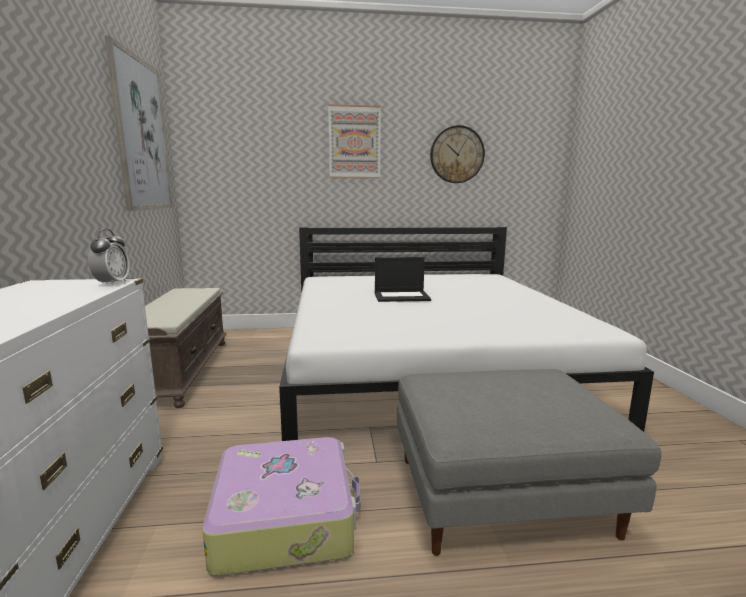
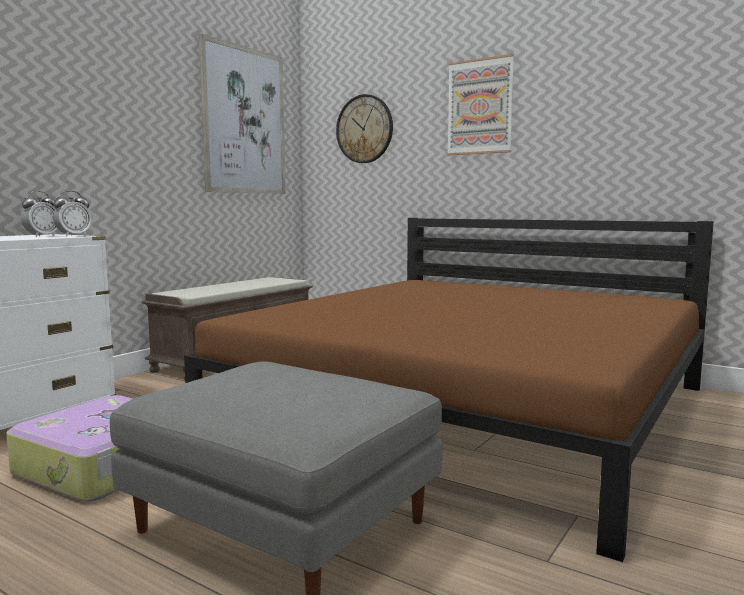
camera: 40 degrees right, 5 degrees down
white bed [279,227,654,441] -> brown bed [184,218,714,562]
laptop [375,257,431,302] -> none
wall clock [430,125,485,183] -> wall clock moved to [336,94,393,163]
none -> alarm clock [21,191,57,237]

